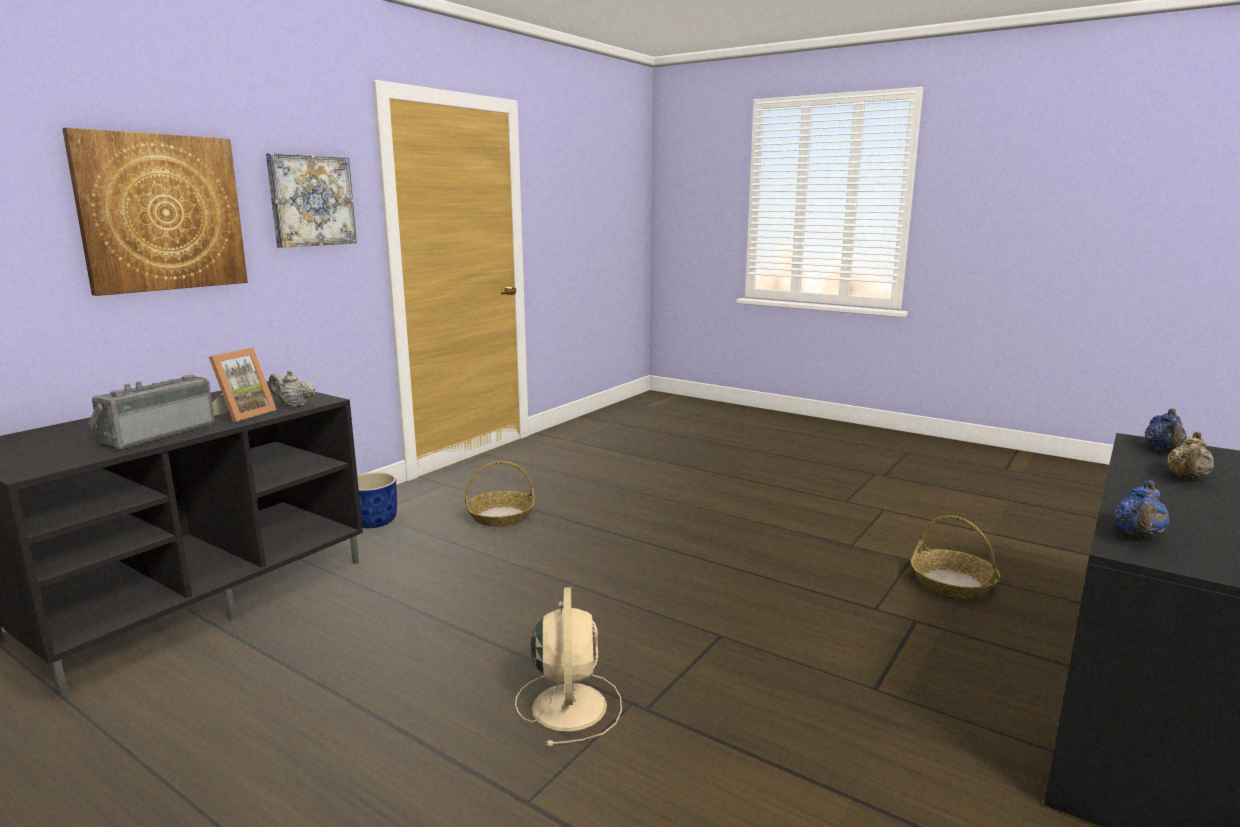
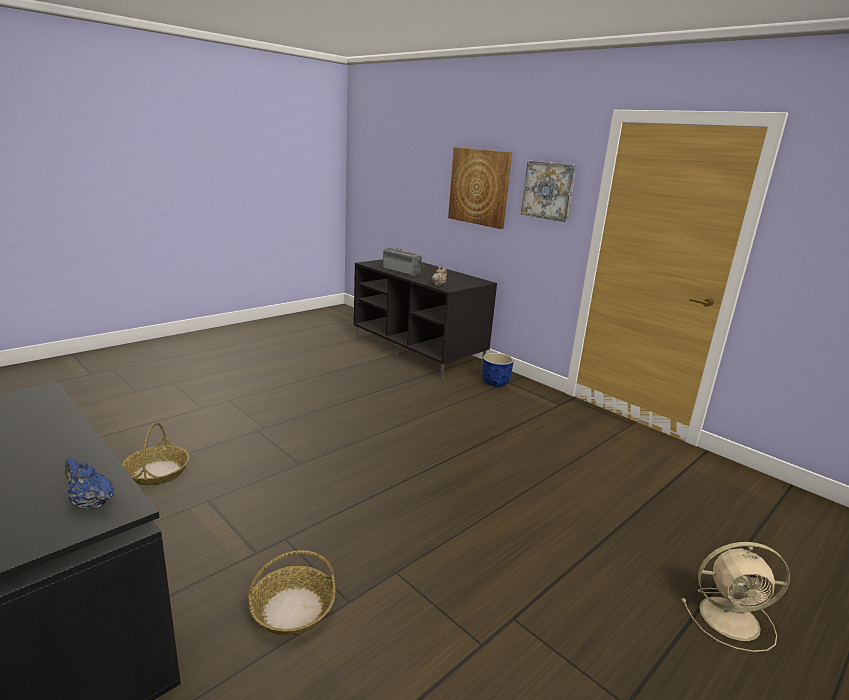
camera: 100 degrees right, 5 degrees up
picture frame [209,347,277,423] -> none
basket [465,461,535,527] -> basket moved to [122,422,190,485]
beige fan [515,587,622,746] -> beige fan moved to [682,542,790,652]
blue teapot [1115,480,1169,539] -> none
beige teapot [1167,431,1214,480] -> none

